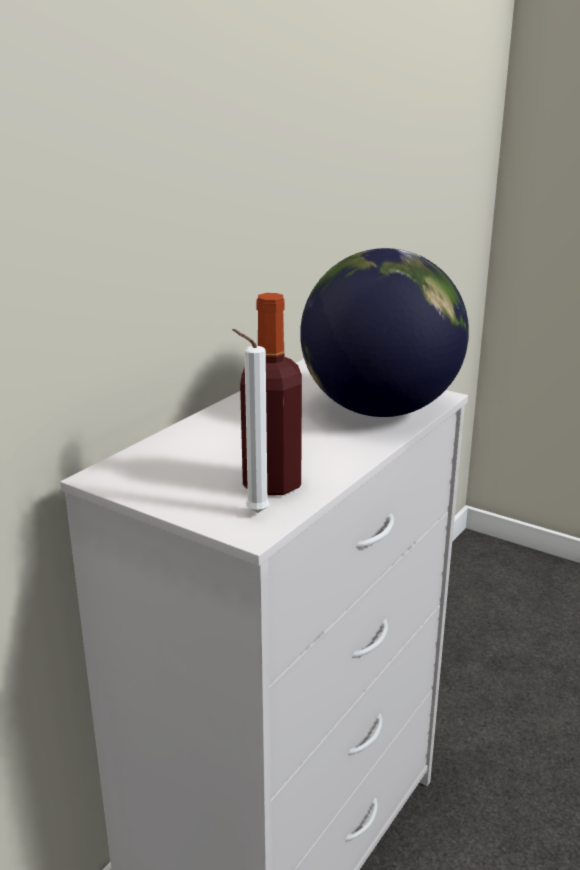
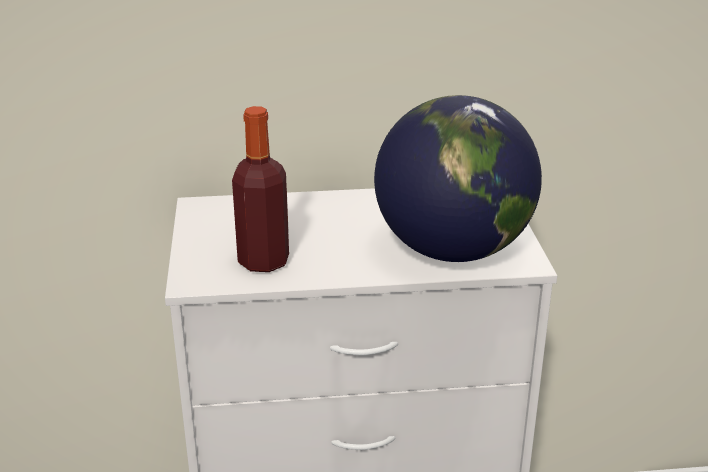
camera: 50 degrees right, 5 degrees up
white candle [232,329,270,513] -> none

